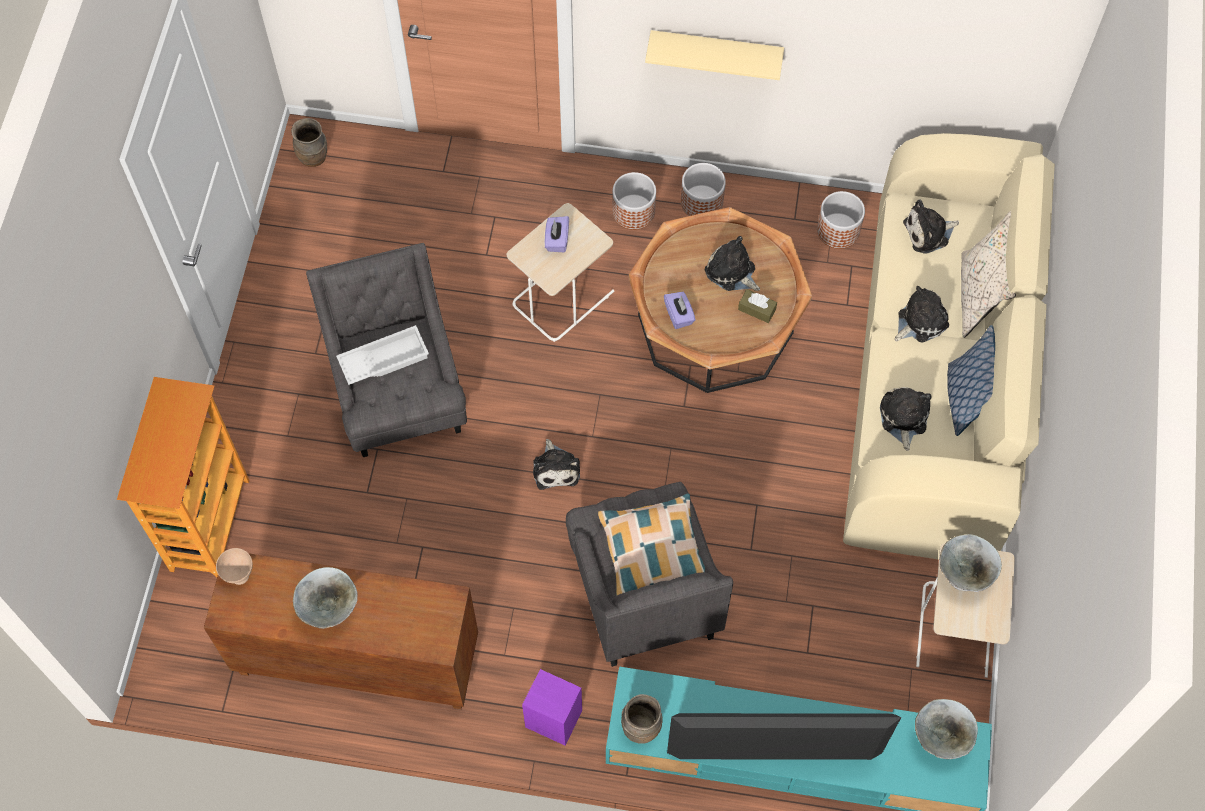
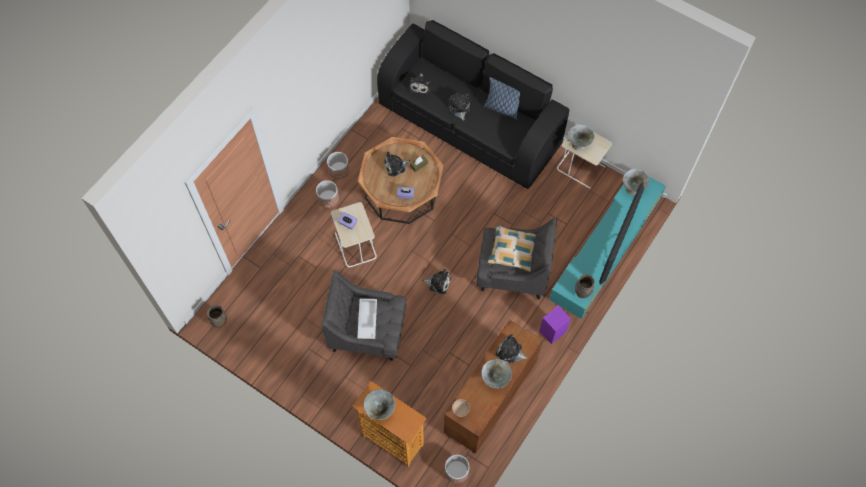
camera: 65 degrees left, 0 degrees up
beige shelf [645,30,784,80] -> none
planter [817,191,865,249] -> planter moved to [445,455,469,484]
beige sofa [843,133,1055,559] -> black sofa [377,20,569,189]
plush toy [880,387,932,451] -> plush toy moved to [496,334,528,363]
beige pillow [961,211,1016,338] -> none
none -> grey bowl [363,389,395,420]

